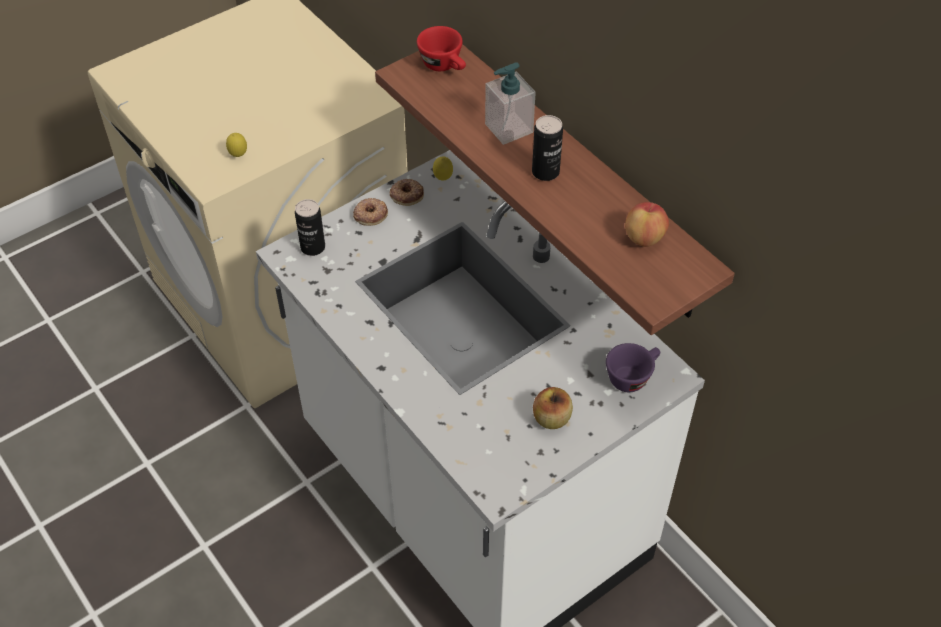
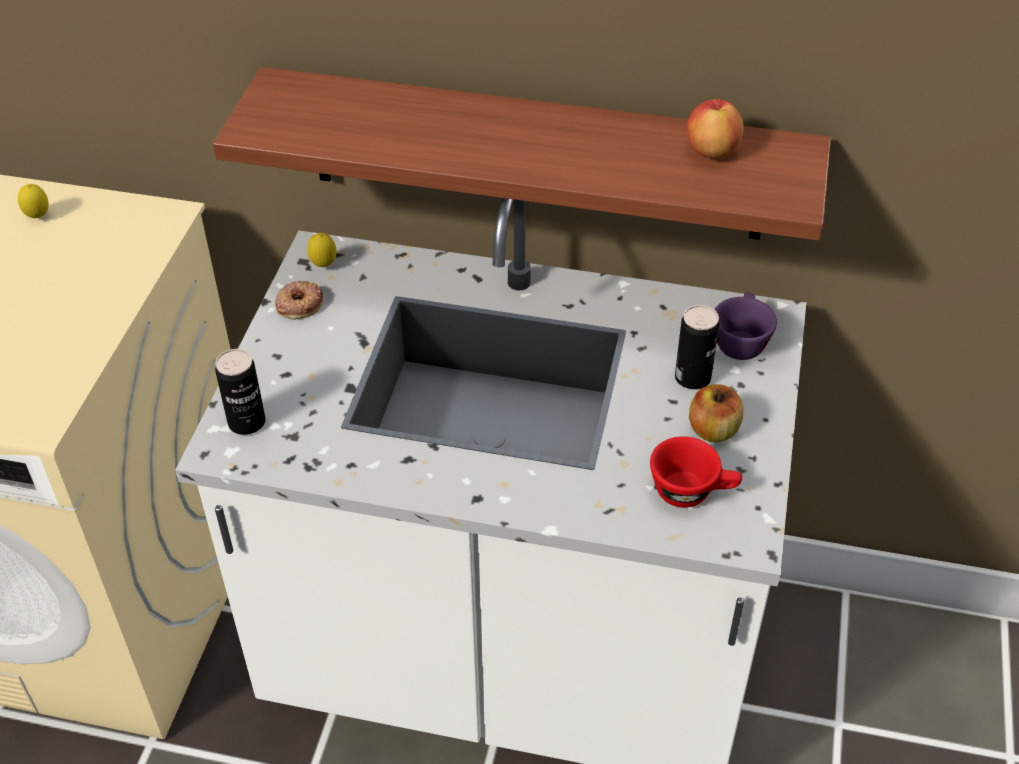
camera: 40 degrees left, 5 degrees down
lemon [226,133,247,157] -> lemon moved to [18,184,49,218]
donut [353,198,388,226] -> none
red cup [417,26,466,71] -> red cup moved to [650,436,742,508]
soap dispenser [485,62,536,145] -> none
can [532,115,563,181] -> can moved to [675,305,719,389]

